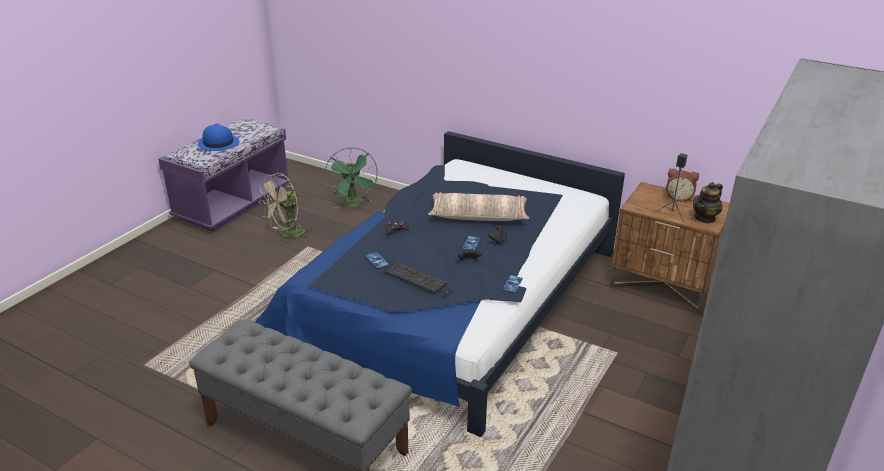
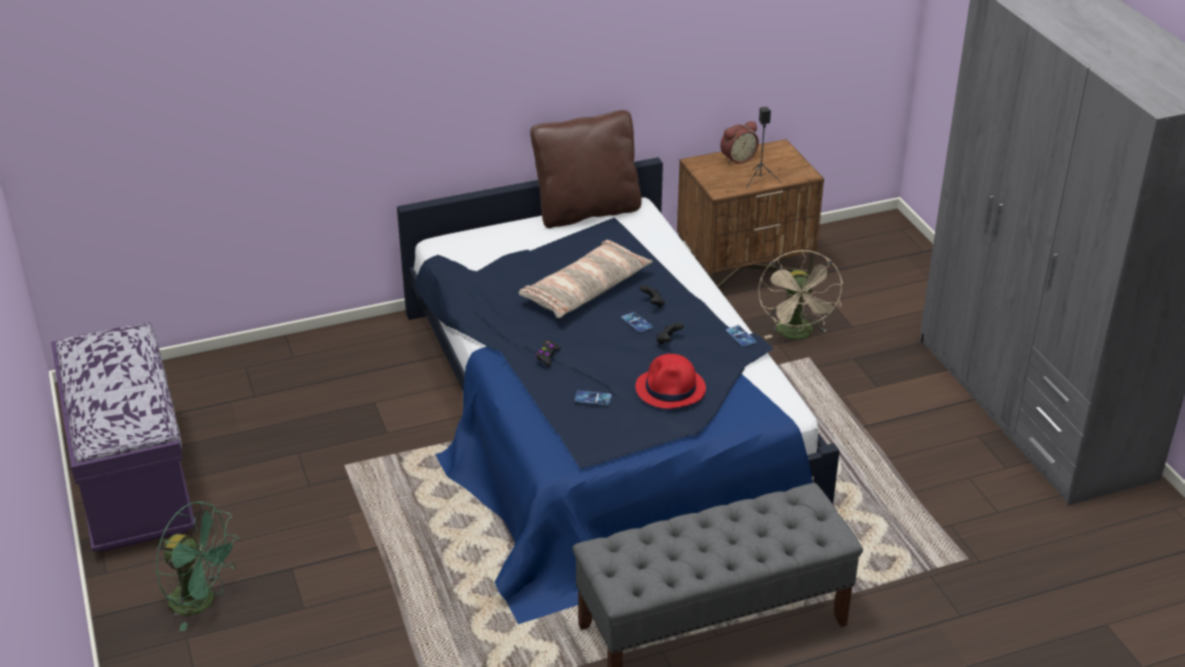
camera: 50 degrees left, 5 degrees up
blue hat [198,123,239,151] -> none
beige fan [259,173,313,241] -> beige fan moved to [758,250,843,340]
green fan [325,147,378,209] -> green fan moved to [156,501,240,631]
keyboard [385,262,454,304] -> red hat [635,354,706,409]
teapot [693,182,723,224] -> none
none -> brown pillow [530,110,642,228]

